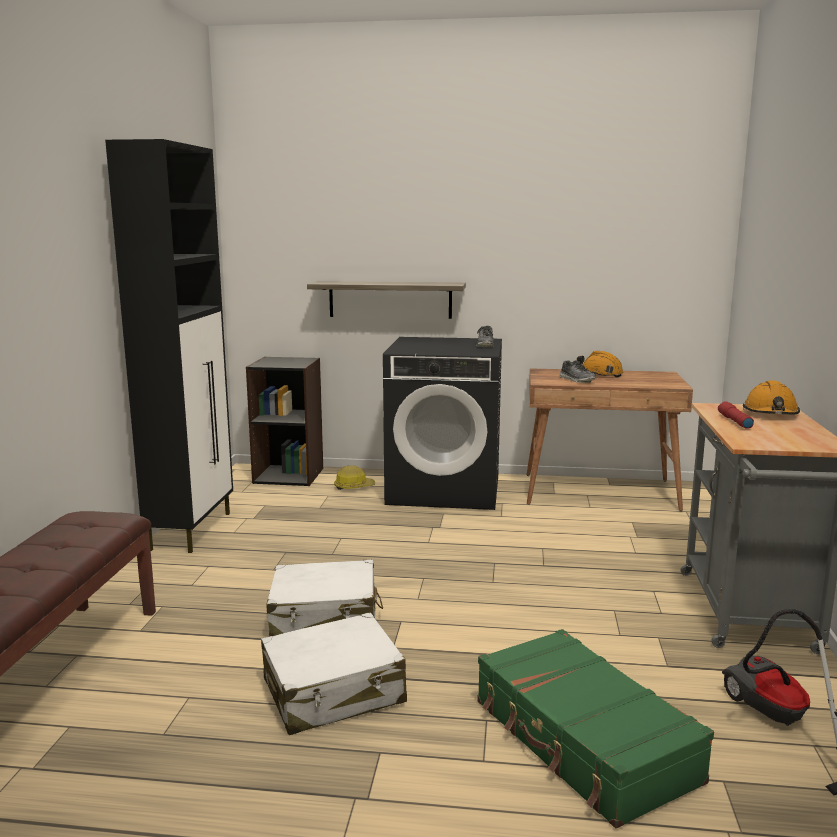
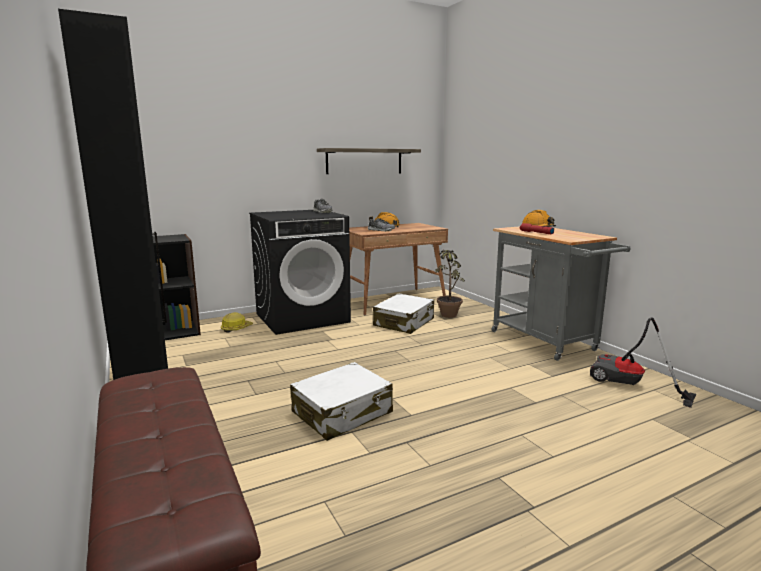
camera: 35 degrees left, 0 degrees up
white suitcase [261,613,407,735] -> white suitcase moved to [373,293,434,334]
shelf [307,281,466,319] -> shelf moved to [317,148,421,174]
green suitcase [477,629,714,829] -> none
none -> potted plant [435,248,465,318]

